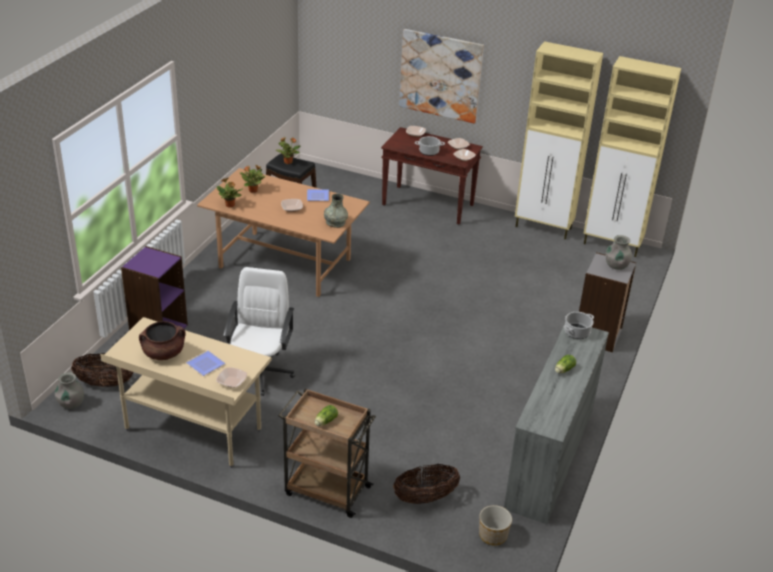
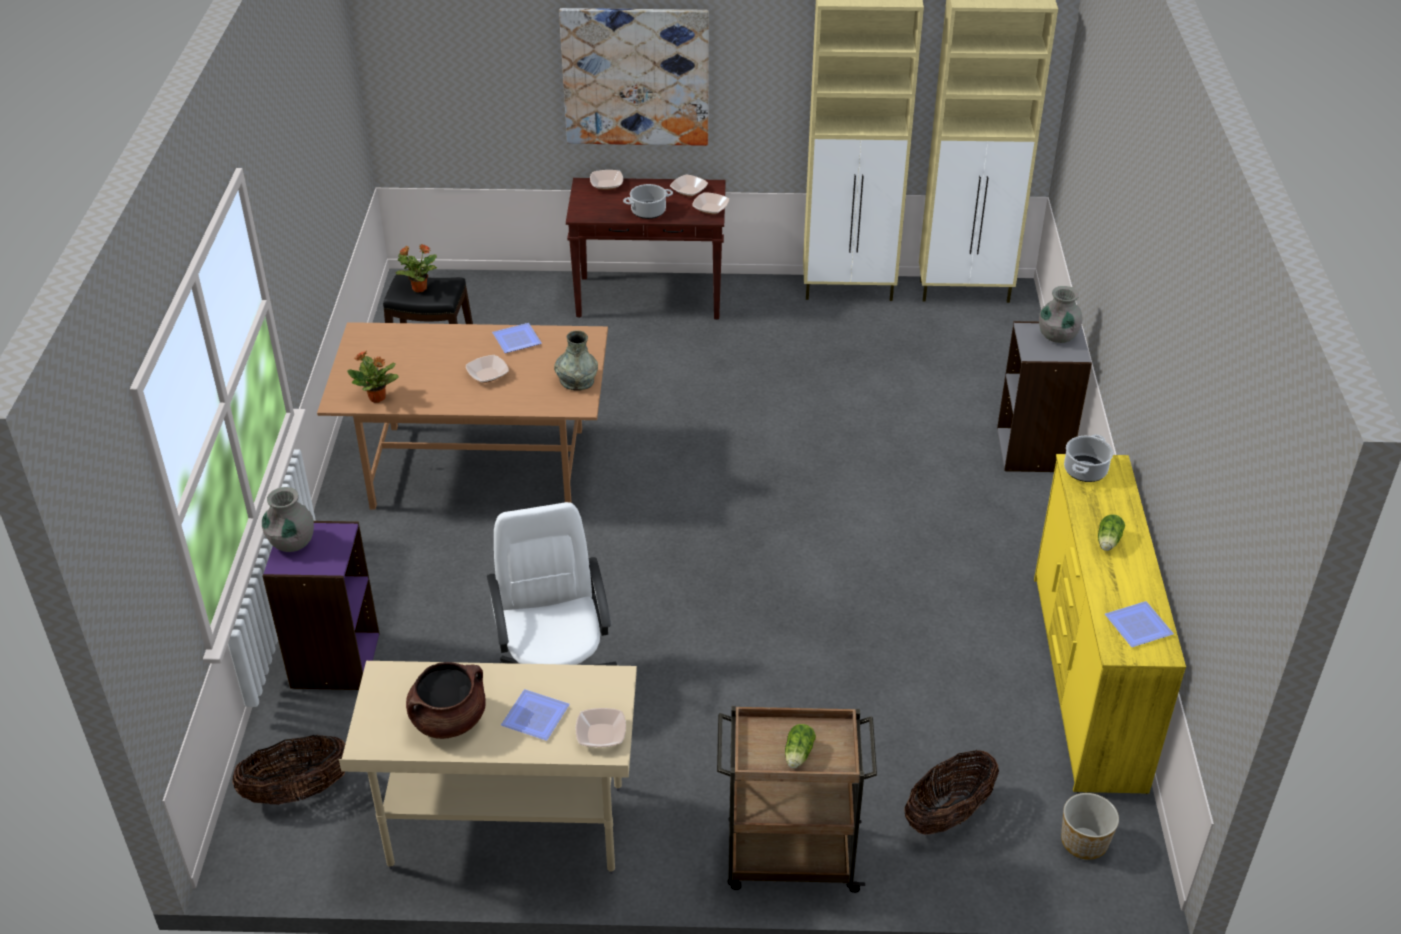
camera: 20 degrees left, 5 degrees up
grey vase [55,372,84,409] -> grey vase moved to [262,487,314,552]
potted plant [239,165,266,193] -> none
grey dresser [504,324,609,524] -> yellow dresser [1034,454,1186,794]
none -> plate [1105,601,1174,647]

